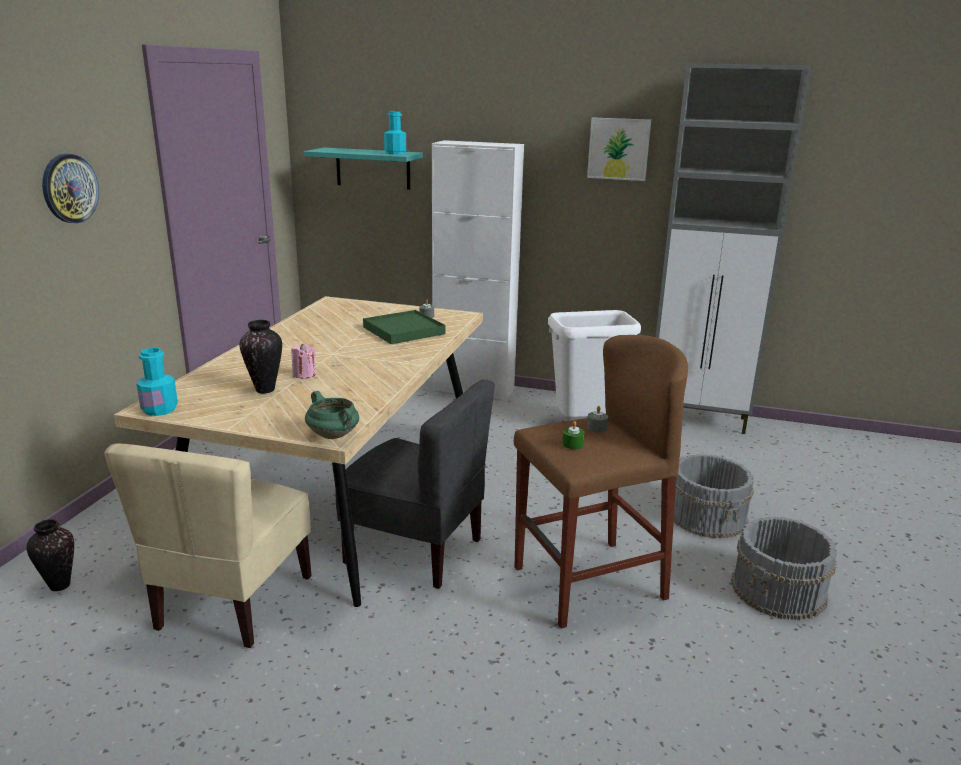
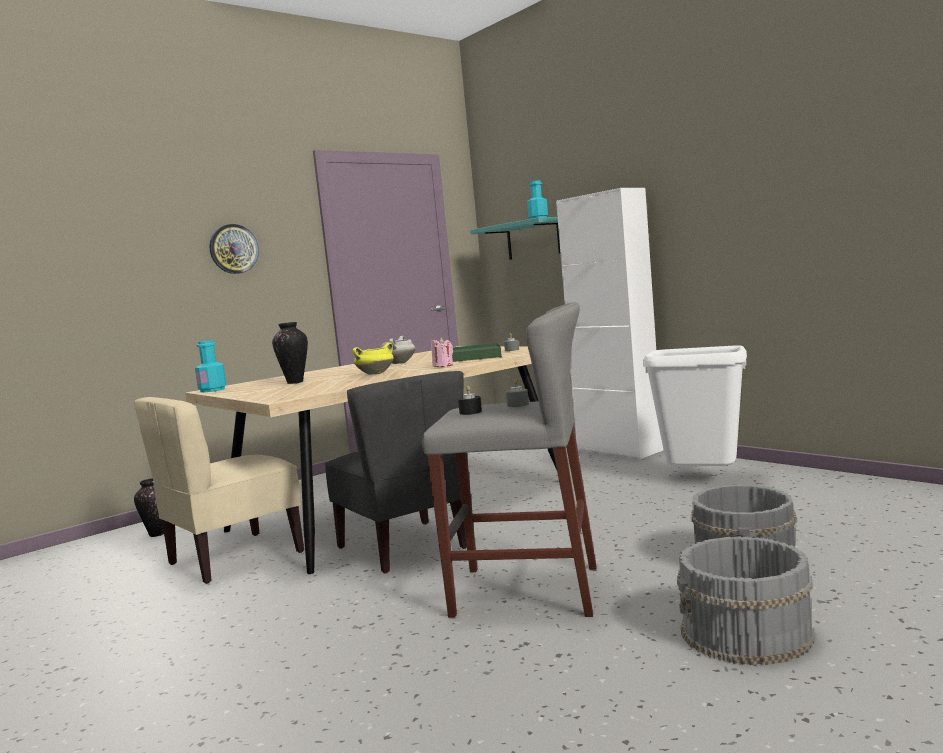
camera: 35 degrees right, 15 degrees down
pink candle [291,344,316,379] -> pink candle moved to [431,337,453,367]
green cooking pot [305,391,359,439] -> none
brown stool [514,335,688,629] -> grey stool [422,302,597,618]
green candle [562,421,585,449] -> black candle [458,386,482,415]
picture [587,117,651,181] -> none
grey cabinet [656,63,812,434] -> none
none -> yellow cooking pot [353,343,394,375]
none -> white cooking pot [381,336,416,364]

